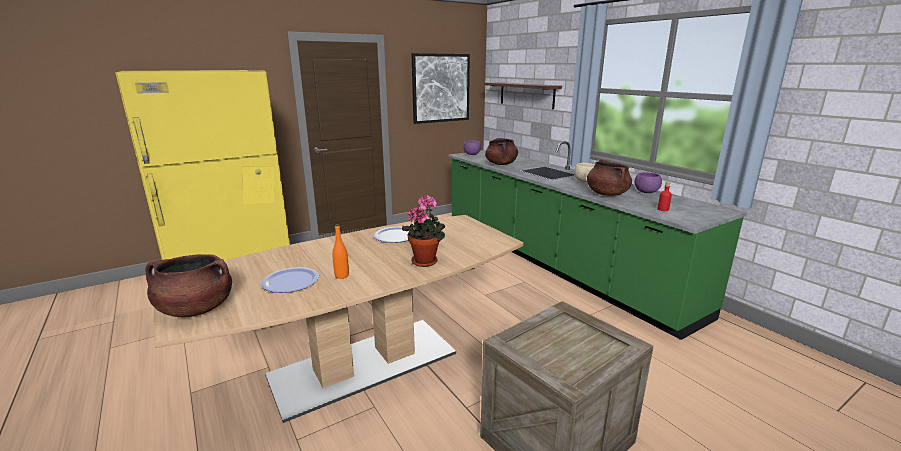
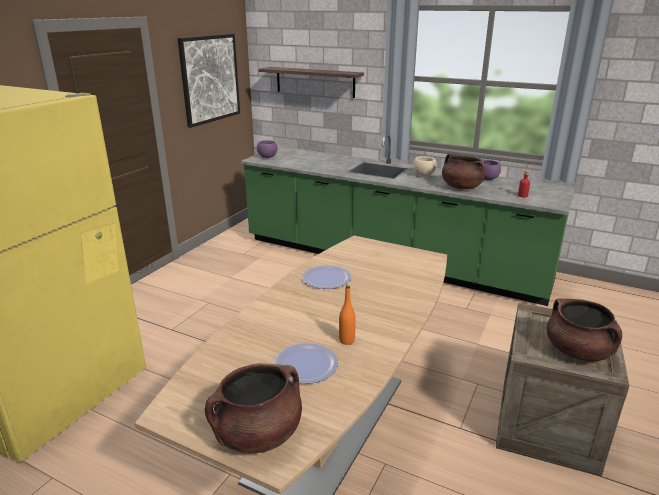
camera: 30 degrees left, 5 degrees up
potted plant [402,195,445,267] -> none
brown cooking pot [485,138,518,165] -> brown cooking pot moved to [547,298,622,362]

